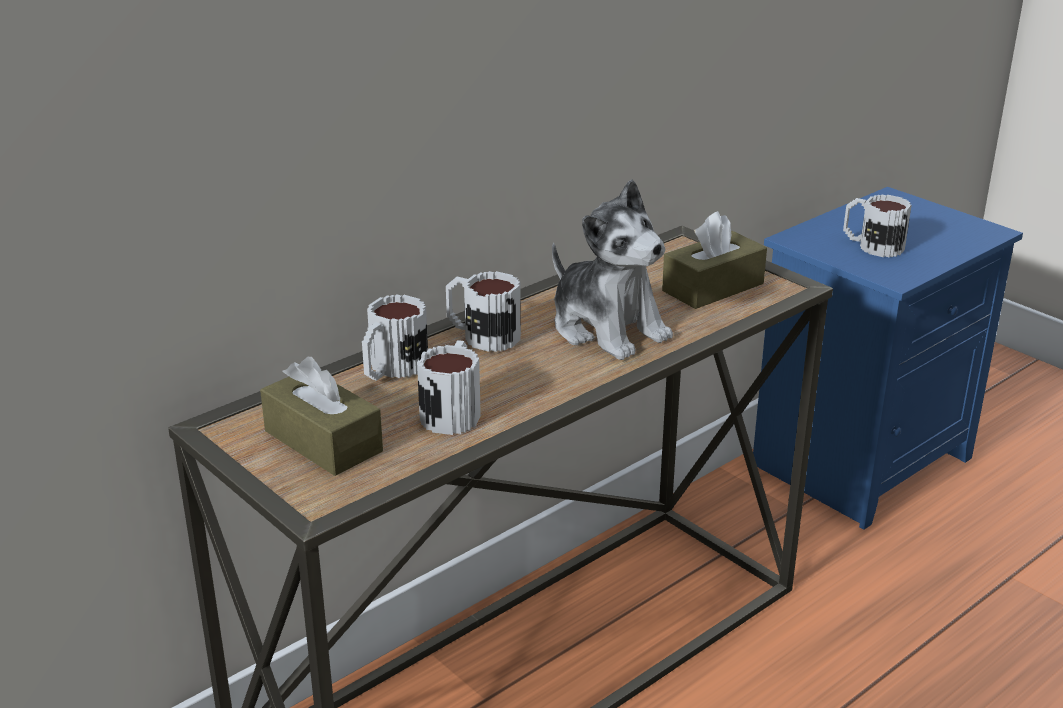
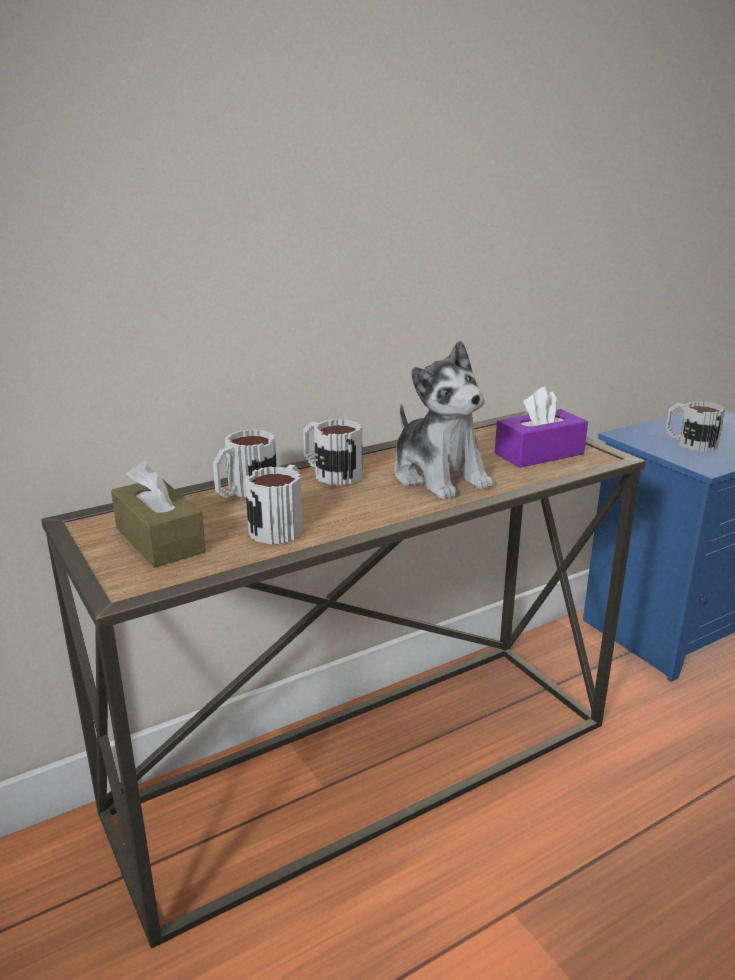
camera: 10 degrees right, 5 degrees down
brown tissue box [662,211,767,309] -> purple tissue box [495,386,588,468]

